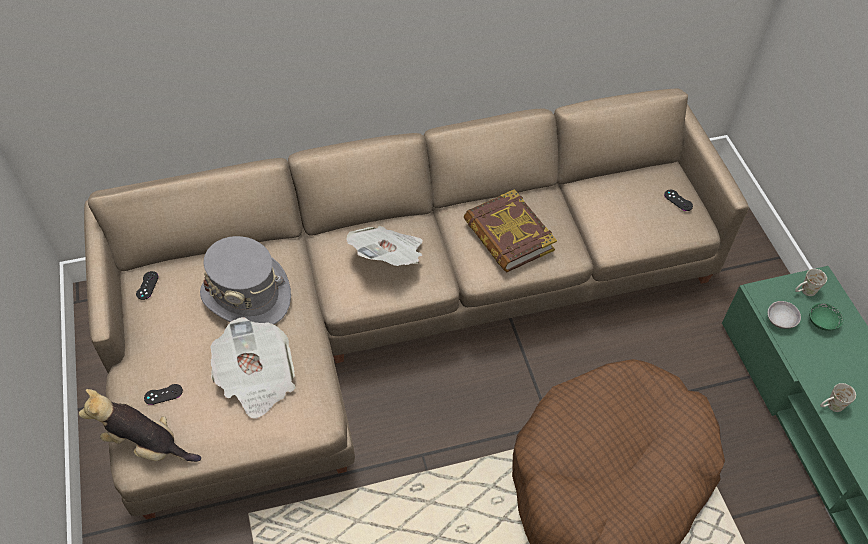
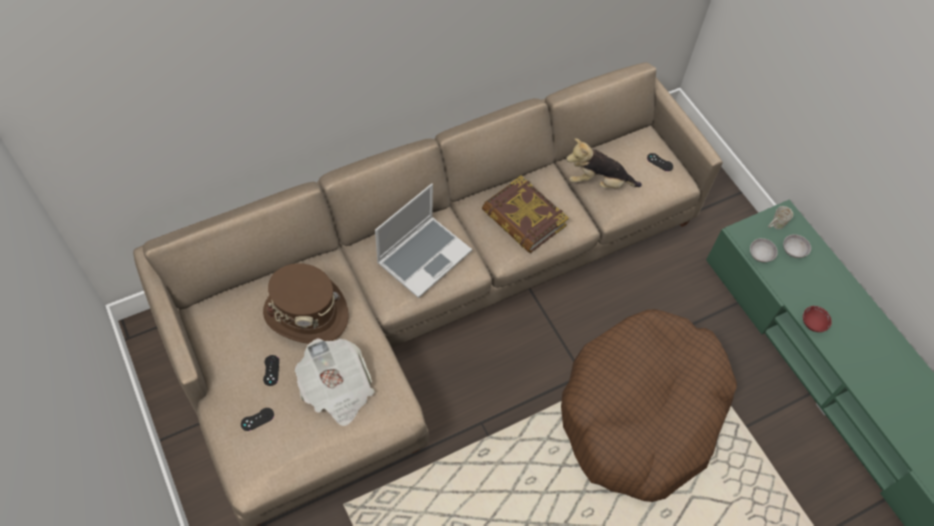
camera: 15 degrees left, 5 degrees up
plush toy [79,389,201,462] -> plush toy moved to [566,138,642,189]
black game controller [136,271,159,300] -> black game controller moved to [263,355,279,386]
grey hat [200,236,291,324] -> brown hat [263,263,349,344]
newspaper [346,226,423,266] -> laptop [375,183,472,298]
green bowl [809,303,843,331] -> grey bowl [783,234,811,258]
white mug [820,383,856,412] -> red bowl [803,306,832,332]

